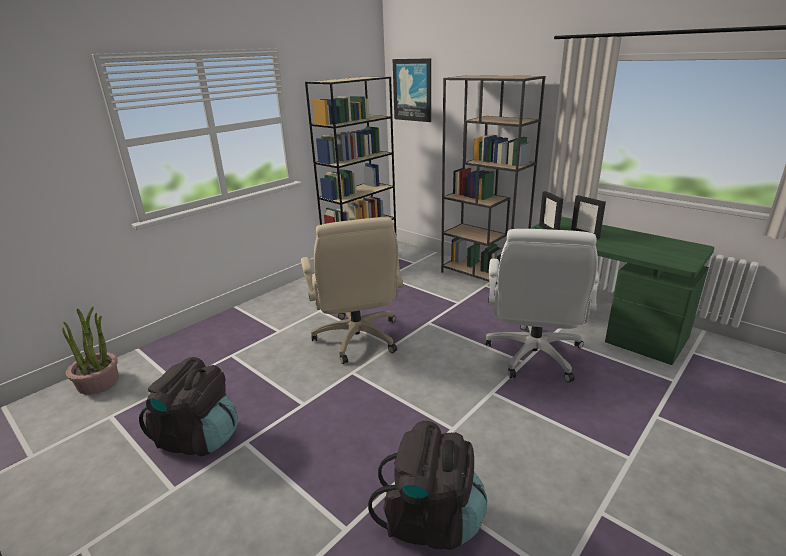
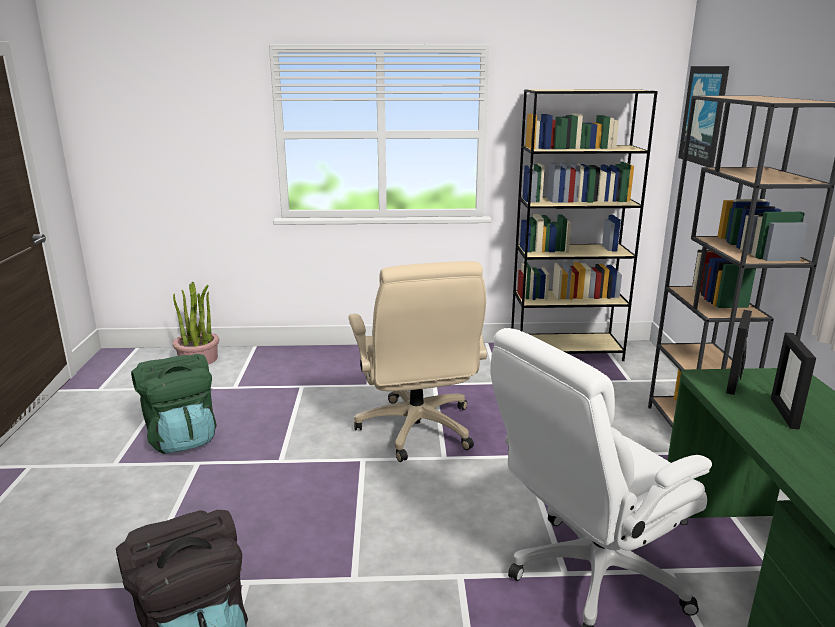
camera: 45 degrees right, 5 degrees down
black backpack [139,357,238,456] -> green backpack [131,354,217,454]
beige office chair [301,217,403,364] -> beige office chair turned 45 degrees counterclockwise [348,261,487,462]

